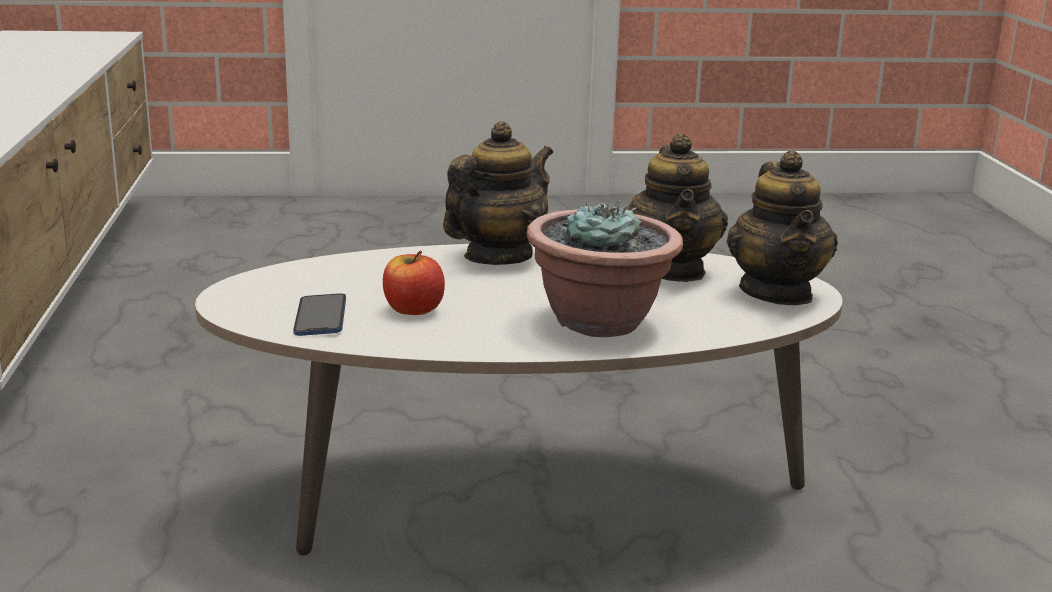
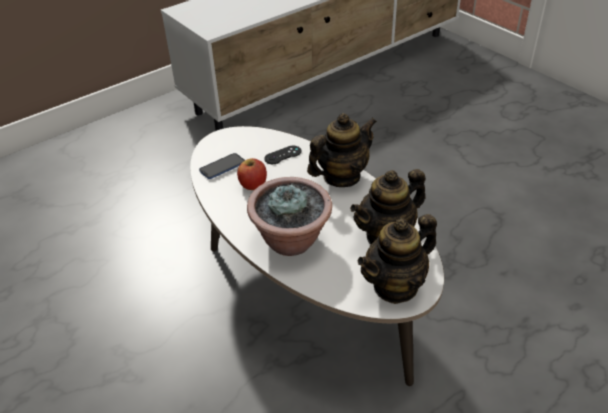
camera: 60 degrees right, 20 degrees up
teapot [443,121,553,265] -> teapot turned 45 degrees counterclockwise [307,113,377,187]
none -> black game controller [264,146,301,164]

